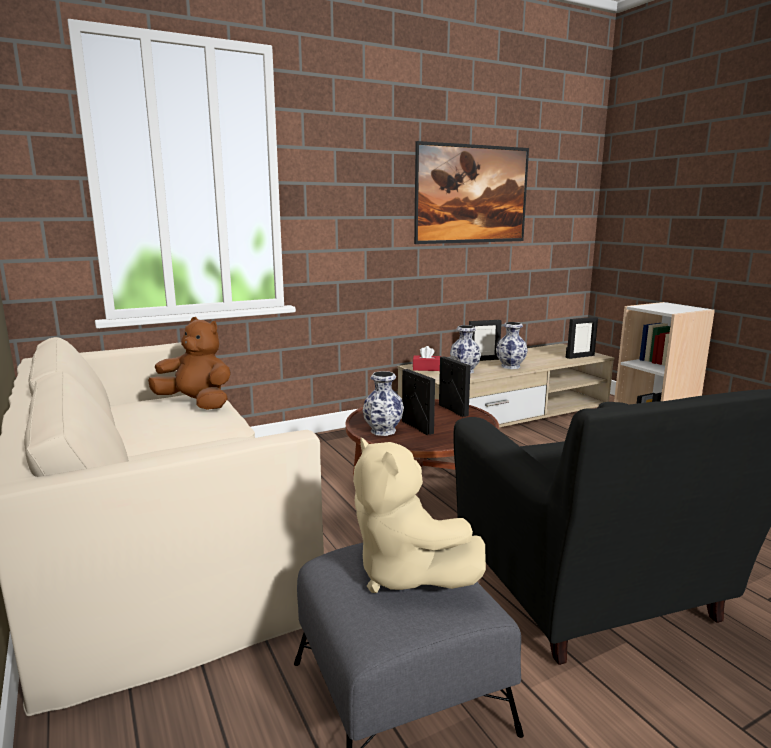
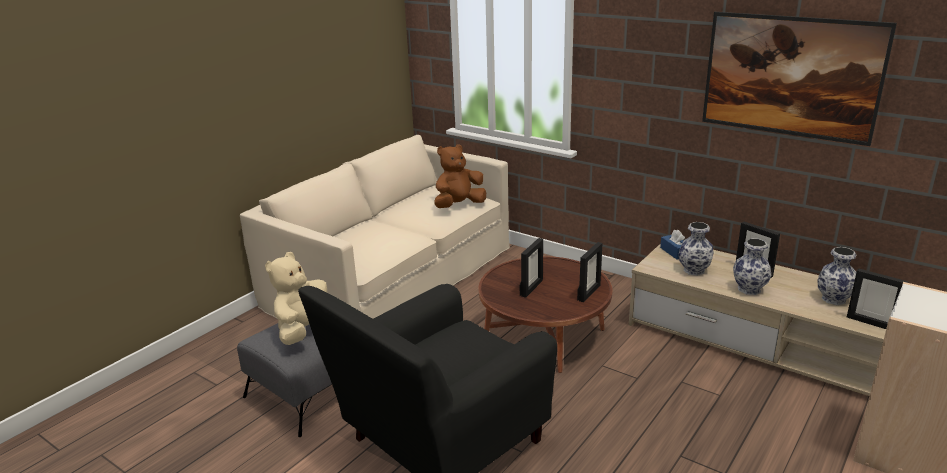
camera: 65 degrees right, 10 degrees up
brown plush toy [148,317,231,410] -> brown plush toy turned 120 degrees counterclockwise [434,144,486,208]
vase [362,371,404,436] -> vase moved to [818,247,856,305]
red tissue box [413,346,441,371] -> blue tissue box [660,230,685,259]

